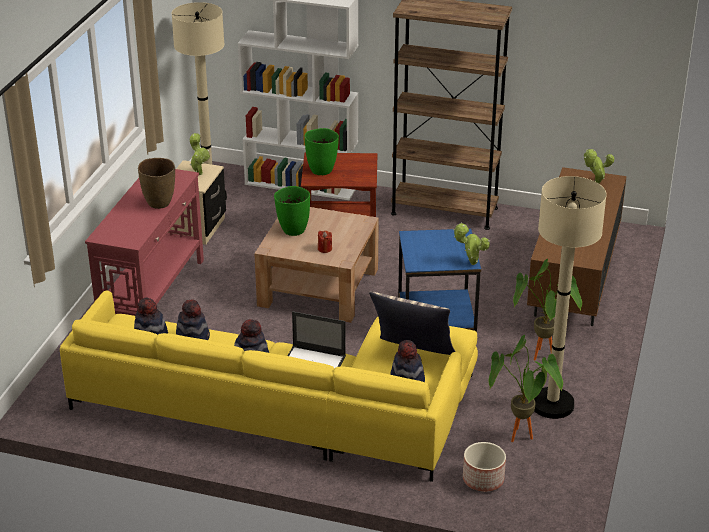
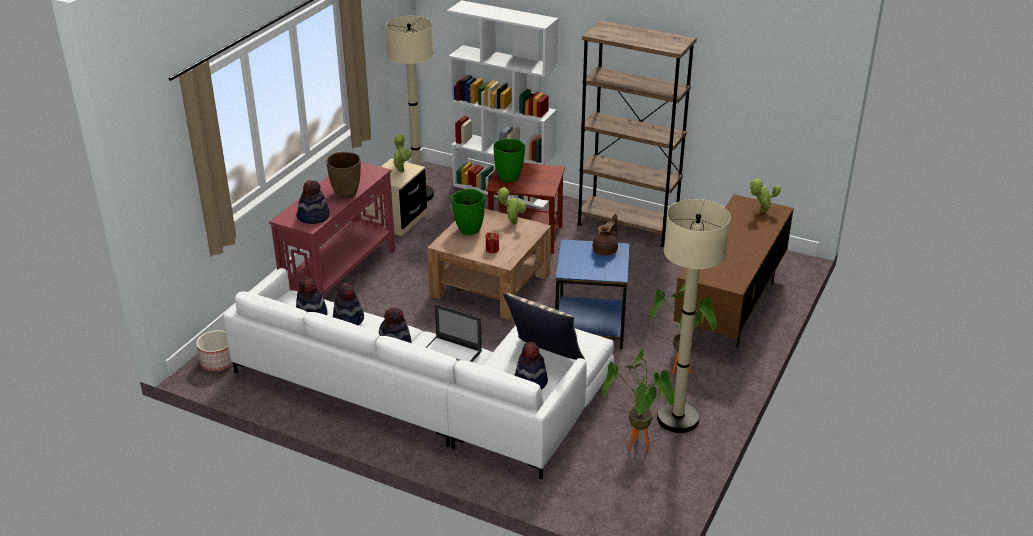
camera: 10 degrees right, 0 degrees up
yellow sofa [60,290,478,482] -> white sofa [223,268,614,480]
potted plant [453,223,490,265] -> potted plant moved to [497,187,526,225]
planter [463,442,506,492] -> planter moved to [196,330,233,371]
none -> hat [296,180,330,224]
none -> brown teapot [592,214,618,256]

